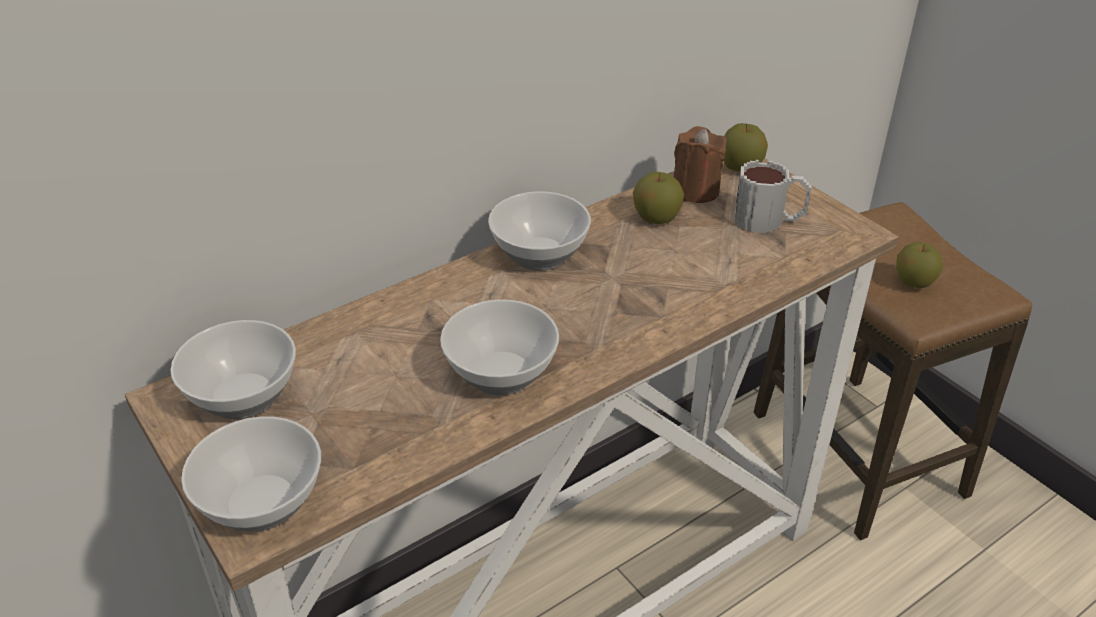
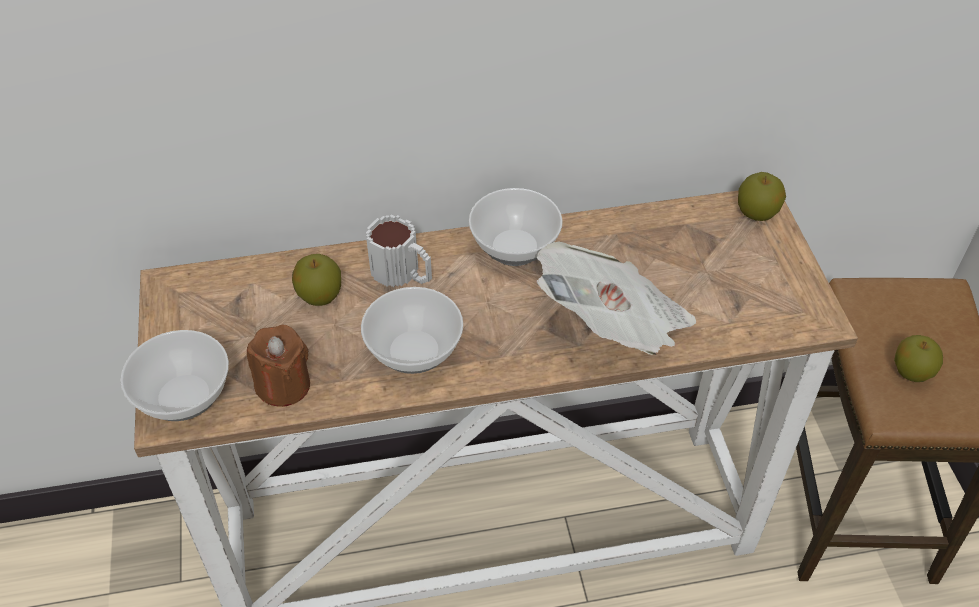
camera: 25 degrees right, 10 degrees up
bowl [171,320,296,419] -> none
apple [633,172,684,224] -> apple moved to [292,254,341,306]
brown candle [673,126,727,203] -> brown candle moved to [247,325,310,407]
mug [735,160,812,233] -> mug moved to [366,215,432,287]
none -> newspaper [536,241,696,355]

